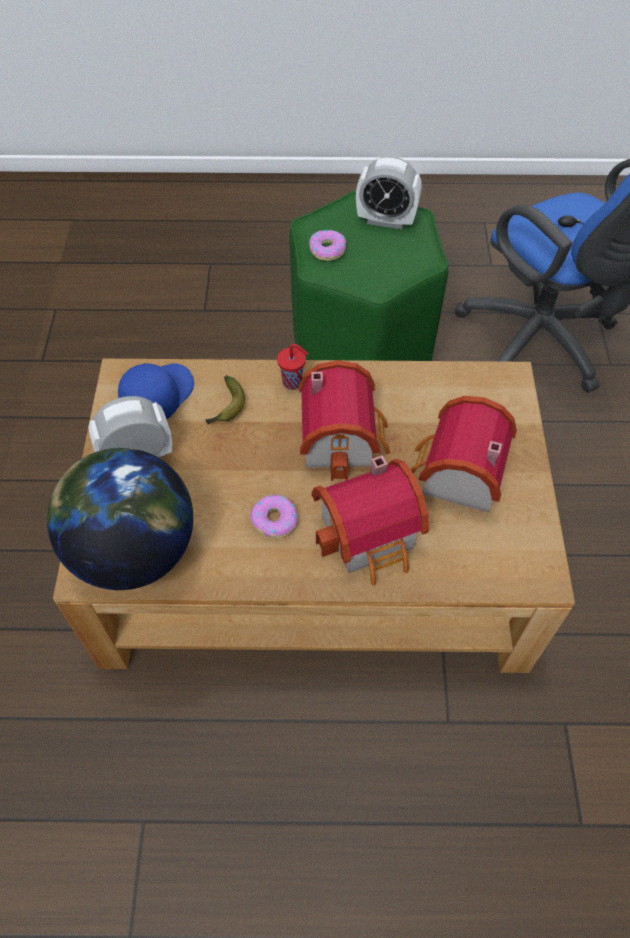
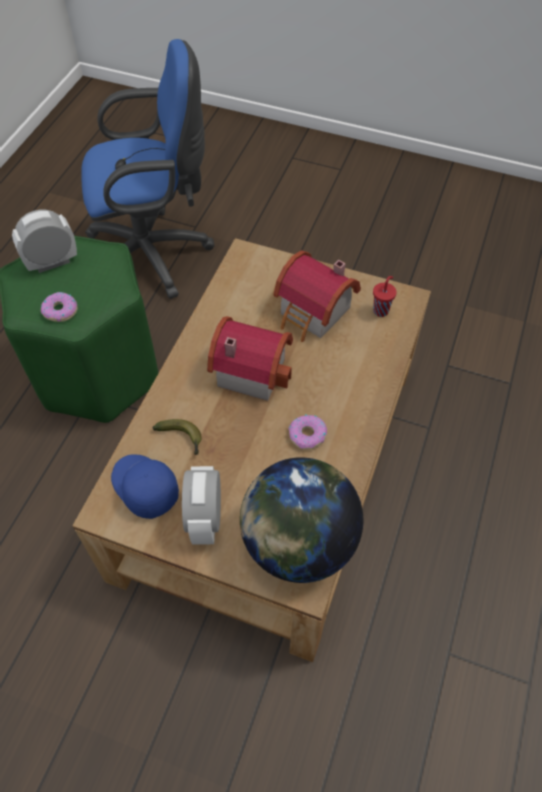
camera: 70 degrees left, 0 degrees up
red cup [277,344,308,390] -> red cup moved to [373,276,397,317]
toy house [311,455,429,586] -> none
alarm clock [356,156,422,229] -> alarm clock turned 150 degrees counterclockwise [12,210,77,273]

